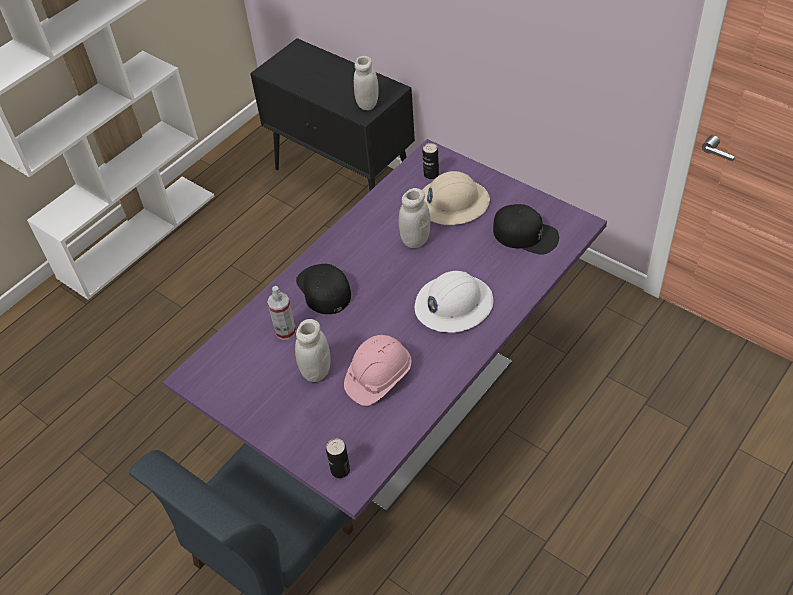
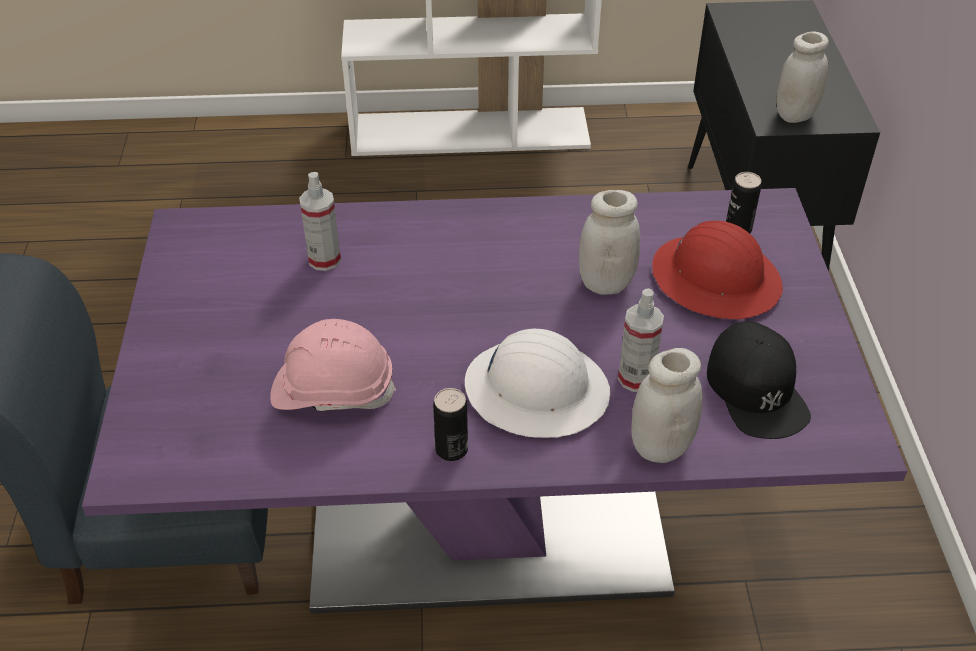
camera: 45 degrees right, 5 degrees down
white jar [295,319,330,382] -> white jar moved to [631,348,703,463]
black cap [296,264,351,314] -> none
can [326,439,350,478] -> can moved to [433,388,468,461]
beige hard hat [423,171,490,225] -> red hard hat [652,221,783,319]
none -> spray bottle [618,288,664,392]

